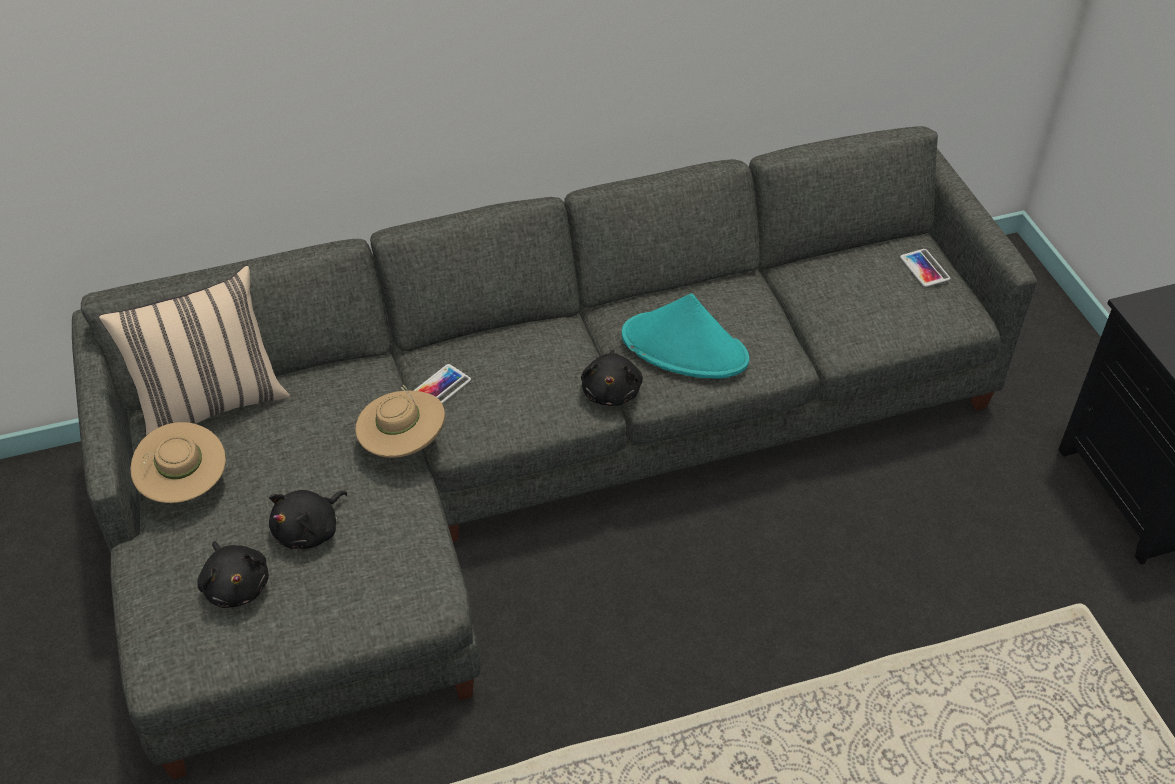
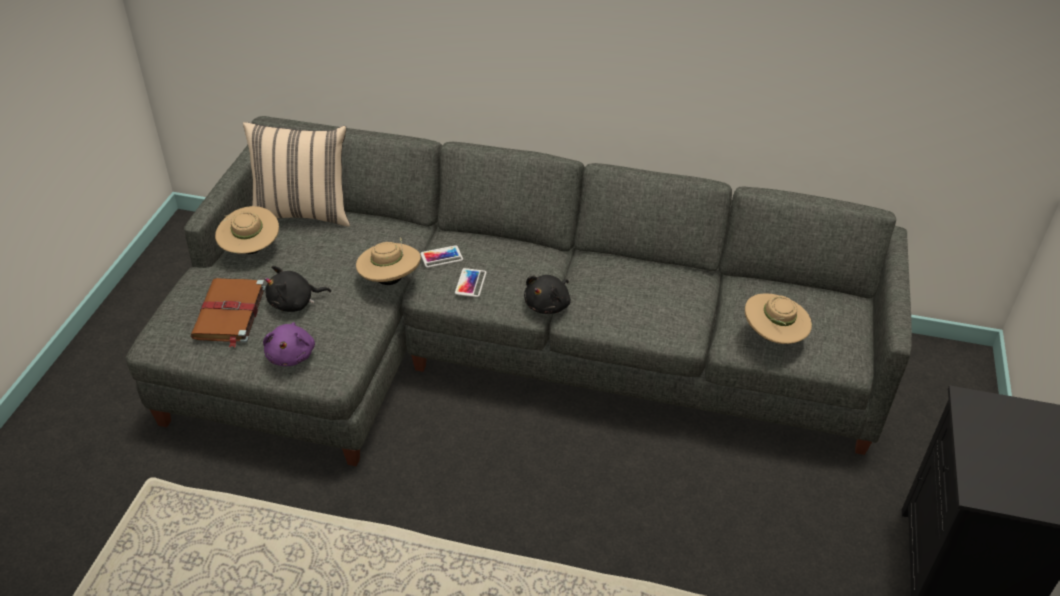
camera: 30 degrees right, 5 degrees down
black plush toy [197,541,269,608] -> brown book [191,278,266,347]
turquoise hat [622,293,749,379] -> none
phone [900,249,950,287] -> phone moved to [455,268,487,297]
none -> purple plush toy [263,322,315,366]
none -> beige hat [745,293,812,344]

